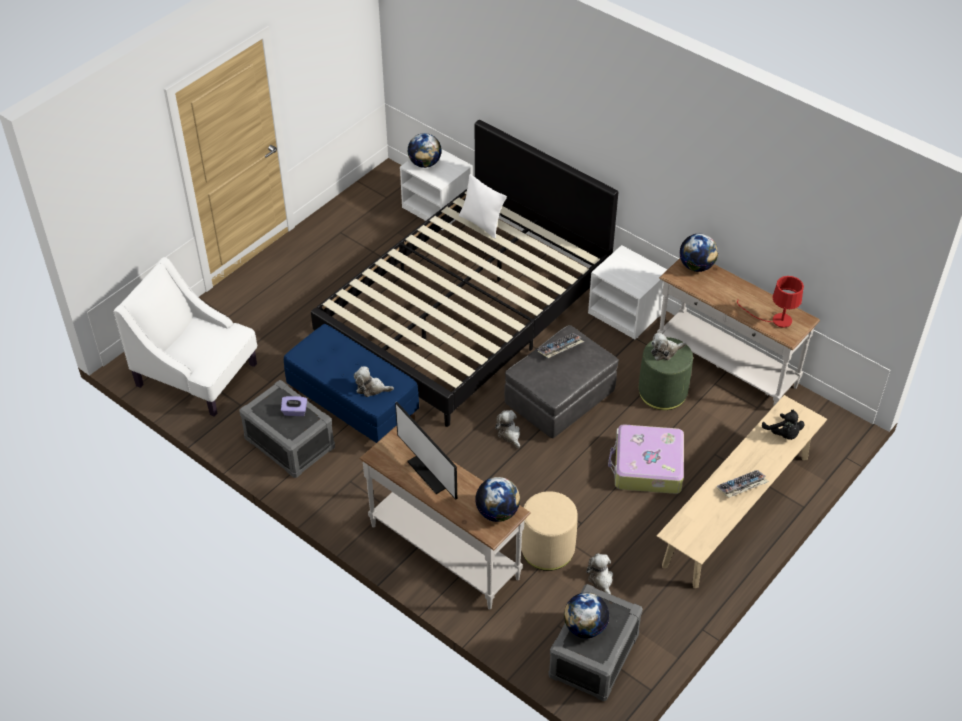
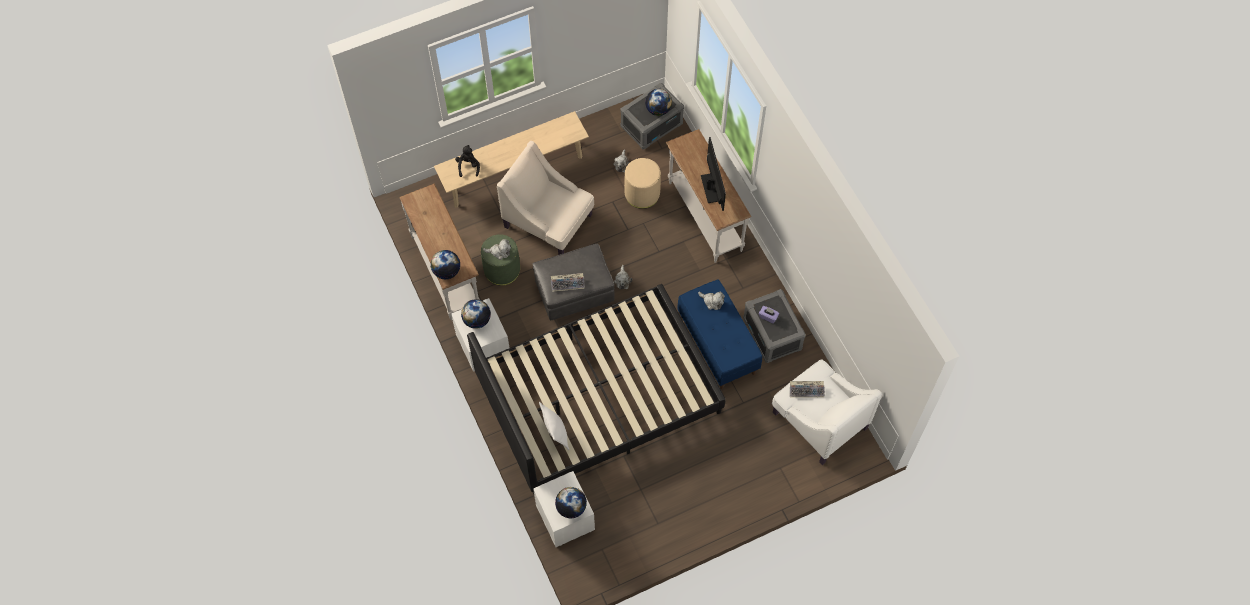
camera: 155 degrees left, 15 degrees up
globe [475,477,520,522] -> globe moved to [461,299,491,329]
suitcase [608,424,684,494] -> beige armchair [497,141,594,255]
keyboard [717,470,769,498] -> keyboard moved to [790,381,825,397]
red table lamp [737,276,804,328] -> none

